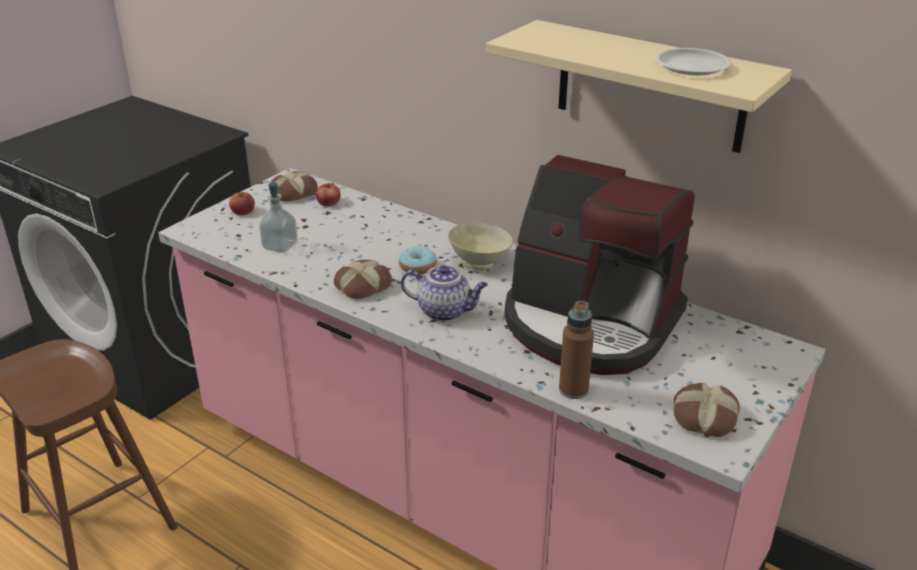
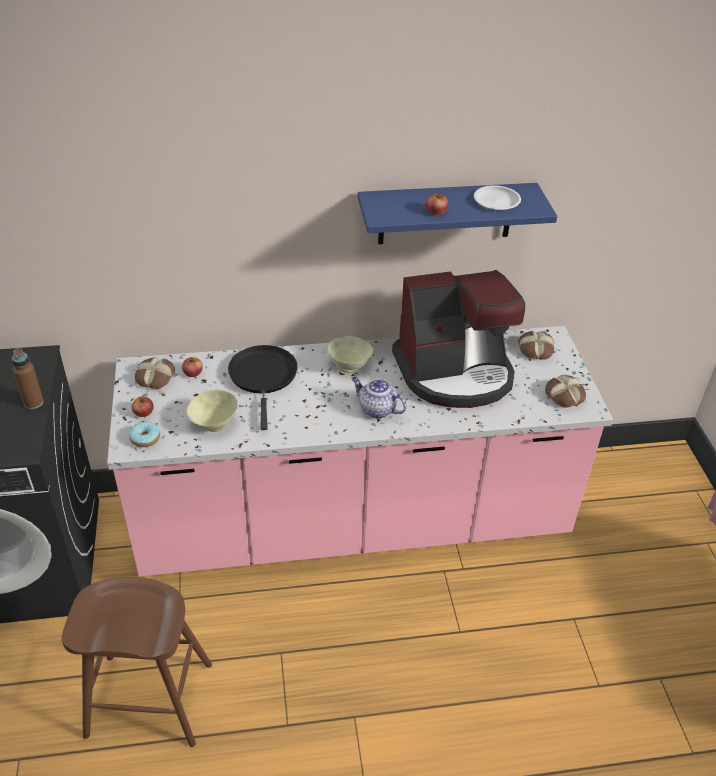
camera: 45 degrees left, 10 degrees up
soap dispenser [259,182,298,253] -> beige bowl [187,390,238,432]
bread [334,260,392,299] -> bread moved to [518,331,554,360]
donut [399,247,437,274] -> donut moved to [129,422,160,447]
teapot [401,265,488,321] -> teapot turned 120 degrees counterclockwise [351,377,407,419]
beige shelf [486,20,792,153] -> blue shelf [358,183,557,244]
brown bottle [559,301,594,399] -> brown bottle moved to [12,348,44,409]
none -> black frying pan [228,345,298,430]
none -> apple [426,193,448,215]

